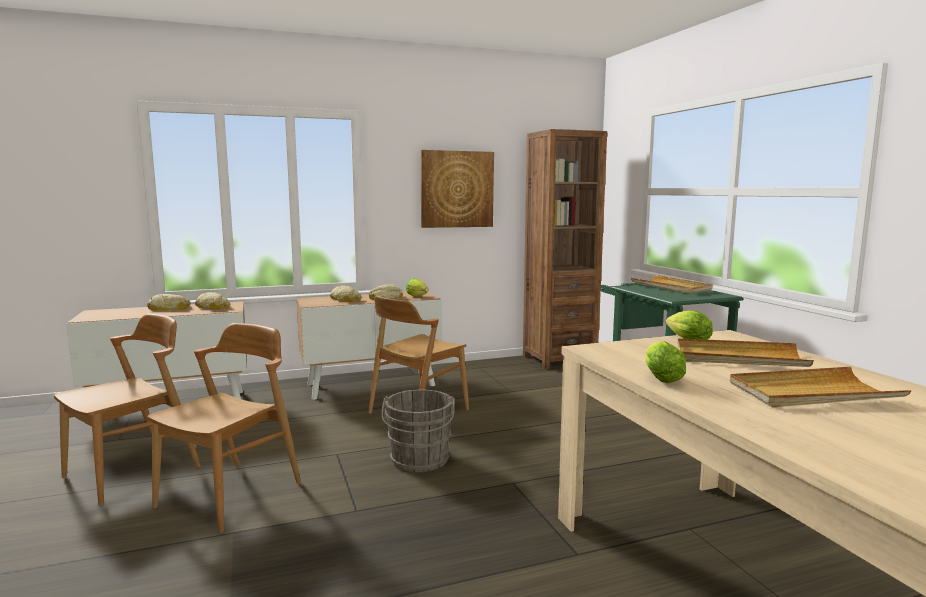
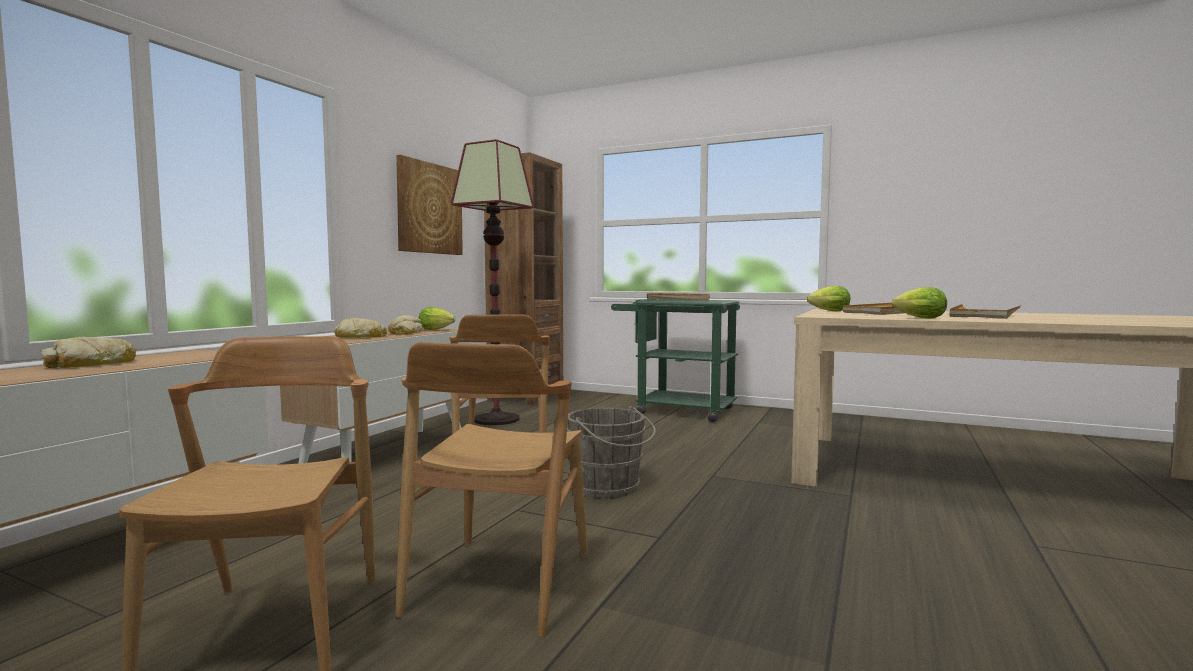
camera: 45 degrees left, 5 degrees down
brown chair [148,323,301,533] -> brown chair turned 150 degrees counterclockwise [395,342,588,637]
bread [195,292,230,310] -> none
none -> floor lamp [451,139,534,425]

